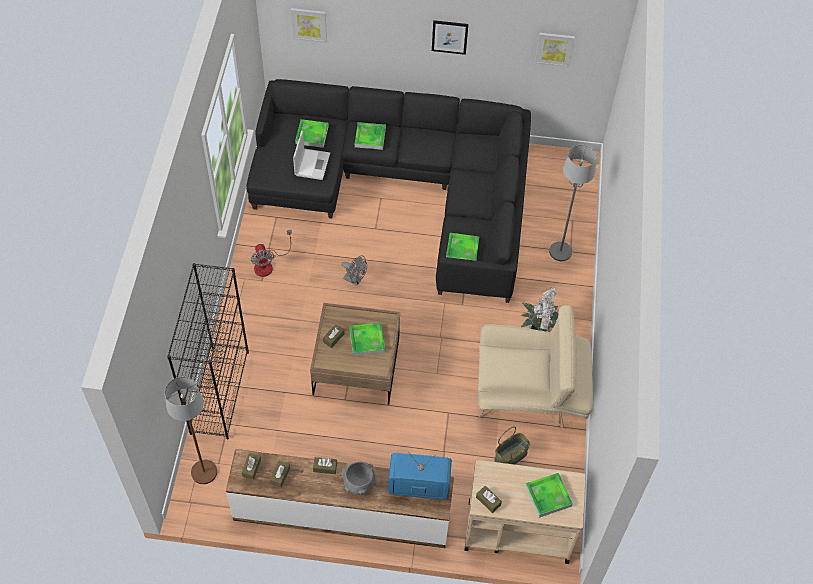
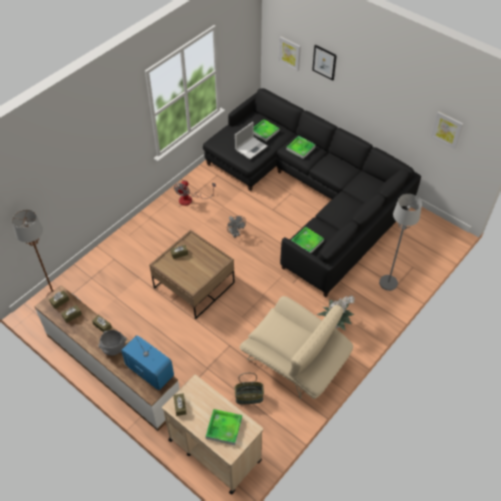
camera: 35 degrees right, 5 degrees down
black bookcase [167,263,249,440] -> none
tray [349,322,385,356] -> none
picture [432,20,469,55] -> picture moved to [312,45,337,81]

